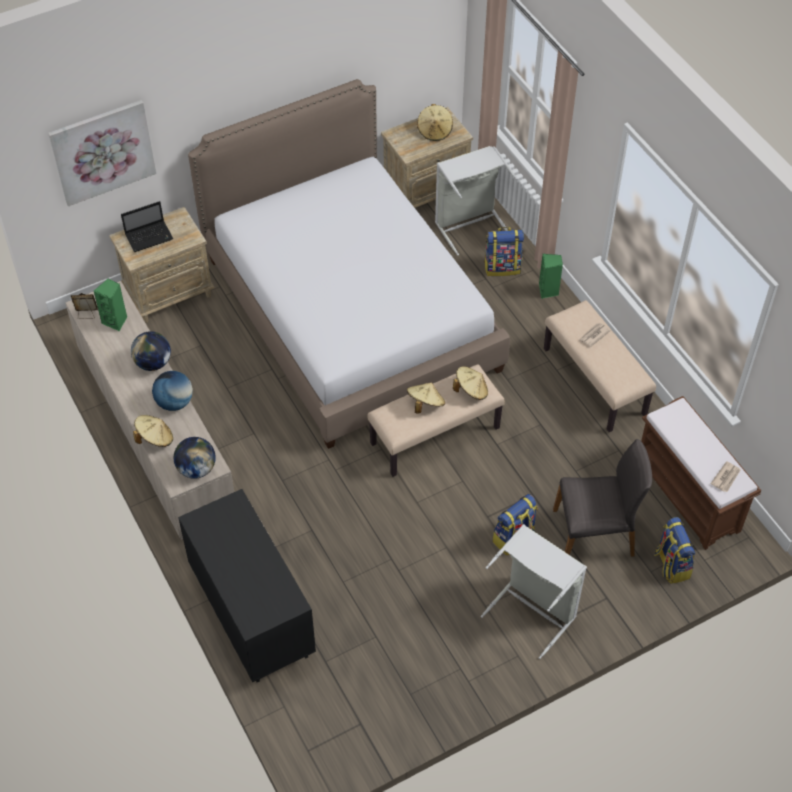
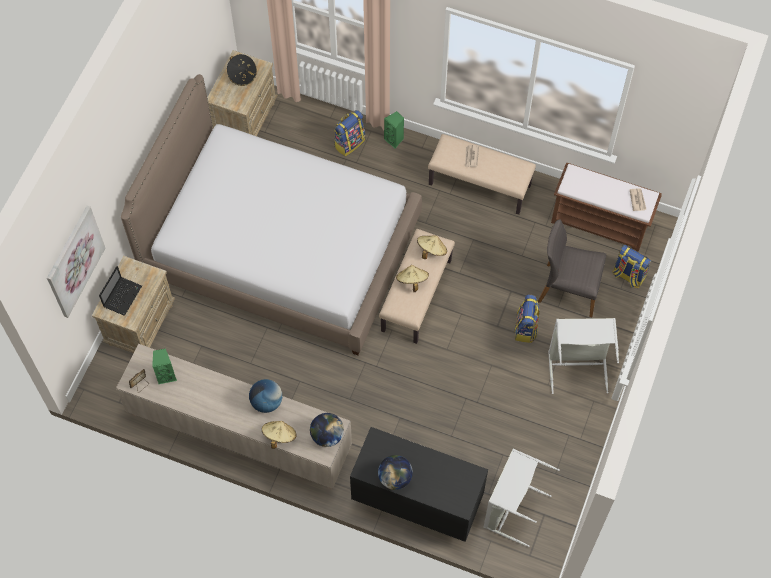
camera: 40 degrees left, 10 degrees up
globe [131,331,171,371] -> globe moved to [378,455,413,490]
beige hat [417,104,453,141] -> black hat [227,54,257,86]
grey laundry basket [435,146,517,256] -> grey laundry basket moved to [484,449,560,547]
grey chair [553,439,652,557] -> grey chair turned 120 degrees counterclockwise [538,219,606,317]

